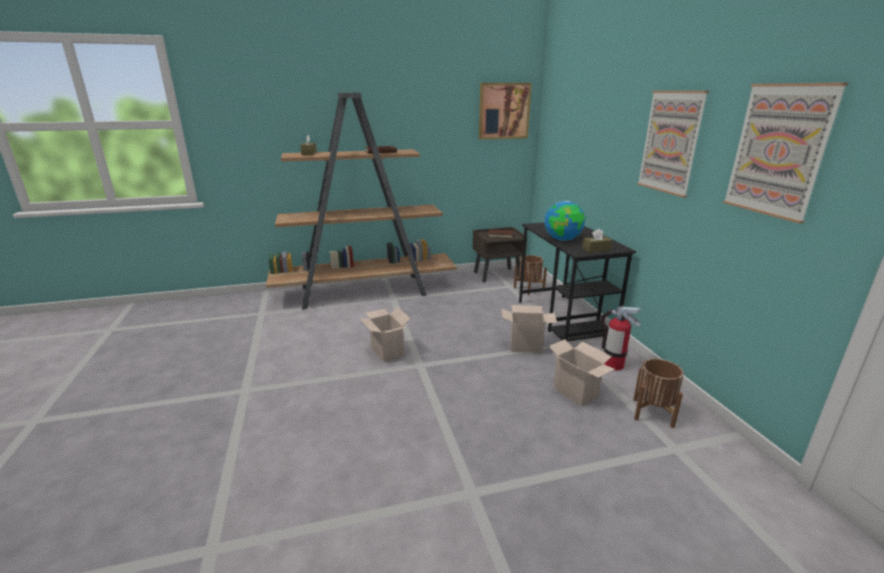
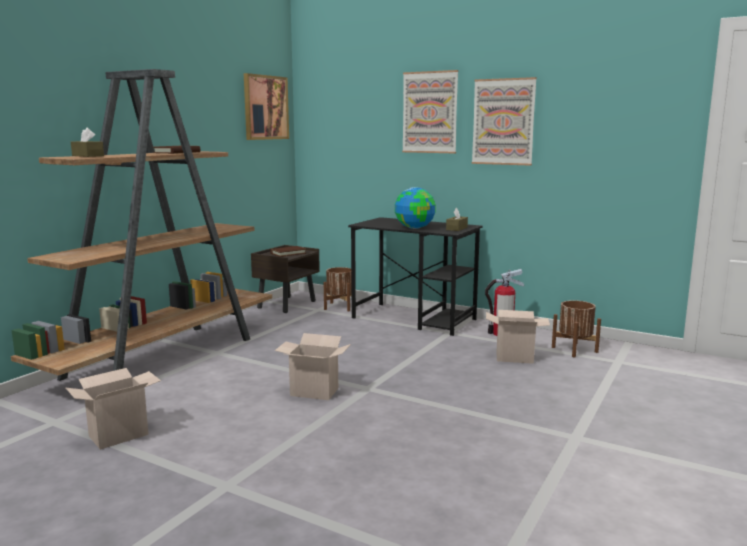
camera: 45 degrees left, 10 degrees down
cardboard box [502,305,557,353] -> cardboard box moved to [66,368,161,450]
picture [723,83,848,224] -> picture moved to [402,70,459,153]

